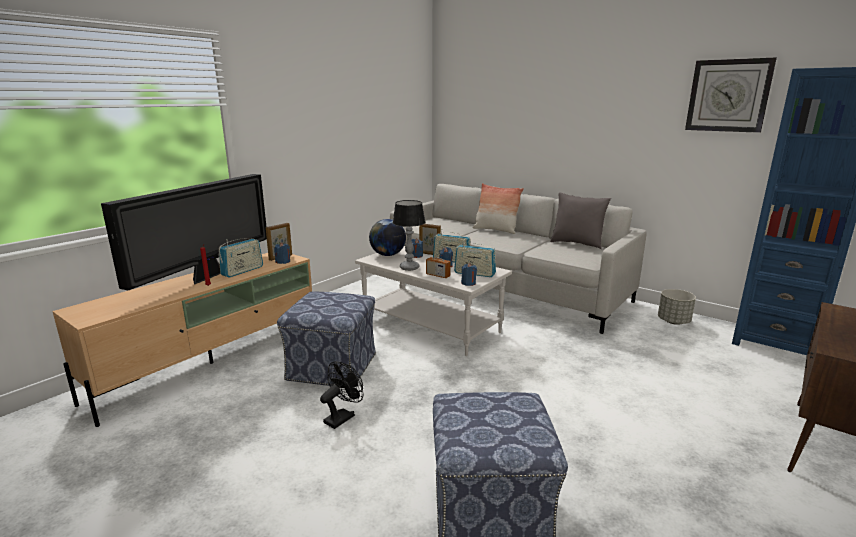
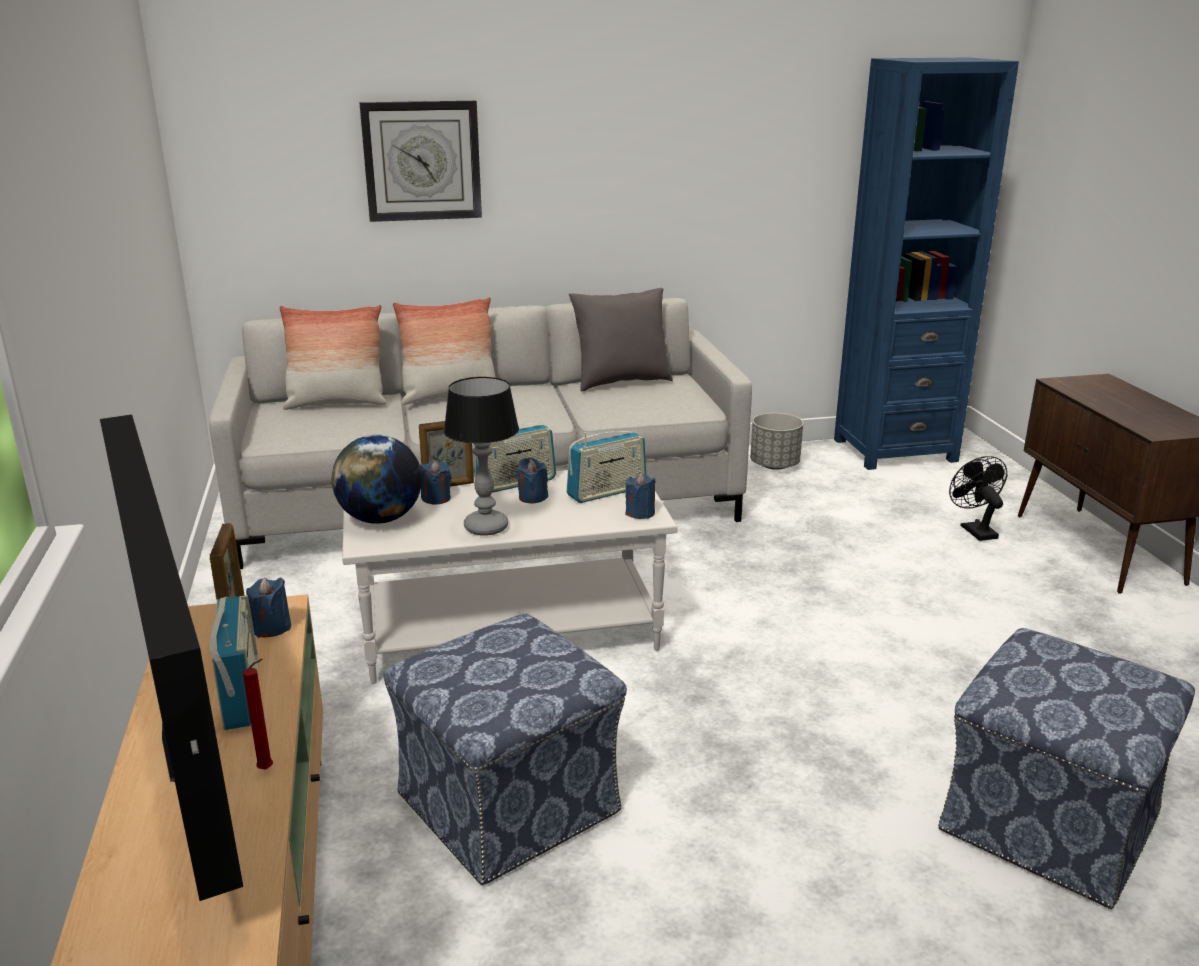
camera: 50 degrees left, 5 degrees up
black fan [320,361,364,429] -> black fan moved to [949,456,1007,541]
radio [426,242,451,278] -> none
wall clock [685,58,777,133] -> wall clock moved to [359,101,482,222]
none -> pillow [280,305,387,410]

